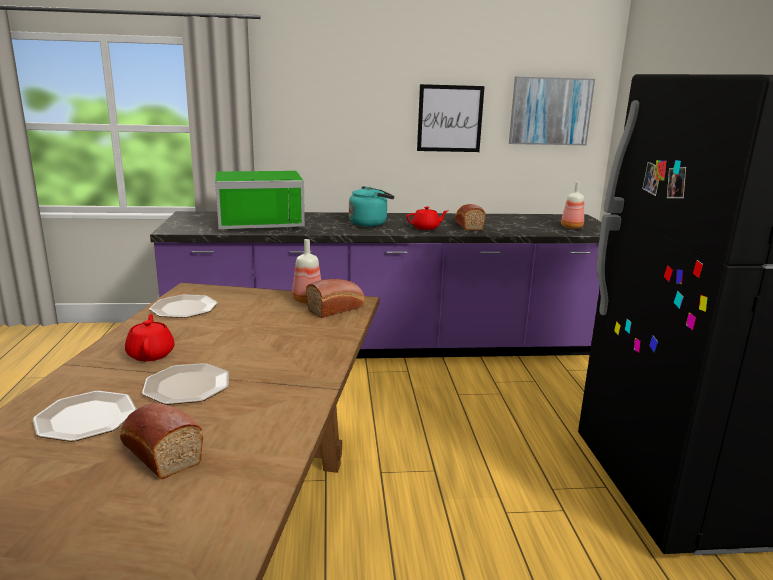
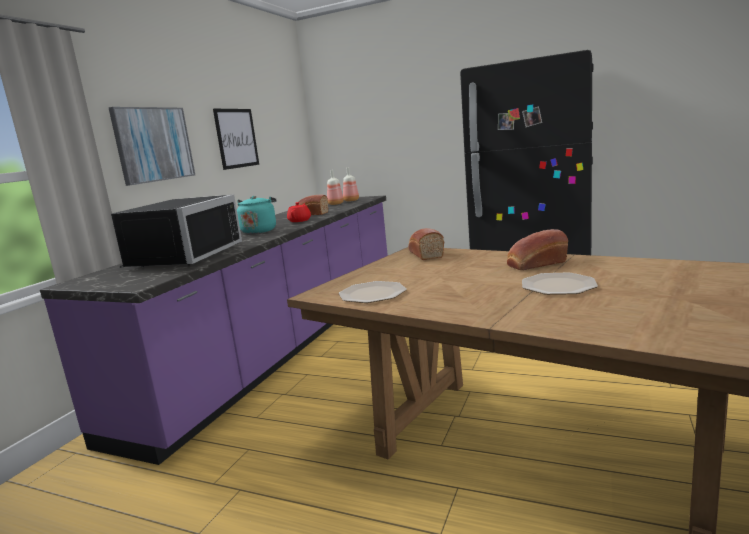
camera: 60 degrees left, 5 degrees down
plate [33,391,137,442] -> none
bread [120,403,203,479] -> bread moved to [507,229,568,270]
red teapot [125,314,175,361] -> none
green microwave [215,171,305,230] -> black microwave [111,194,242,268]
bottle [292,239,321,303] -> bottle moved to [327,170,344,205]
picture [509,77,595,145] -> picture moved to [109,107,195,186]

